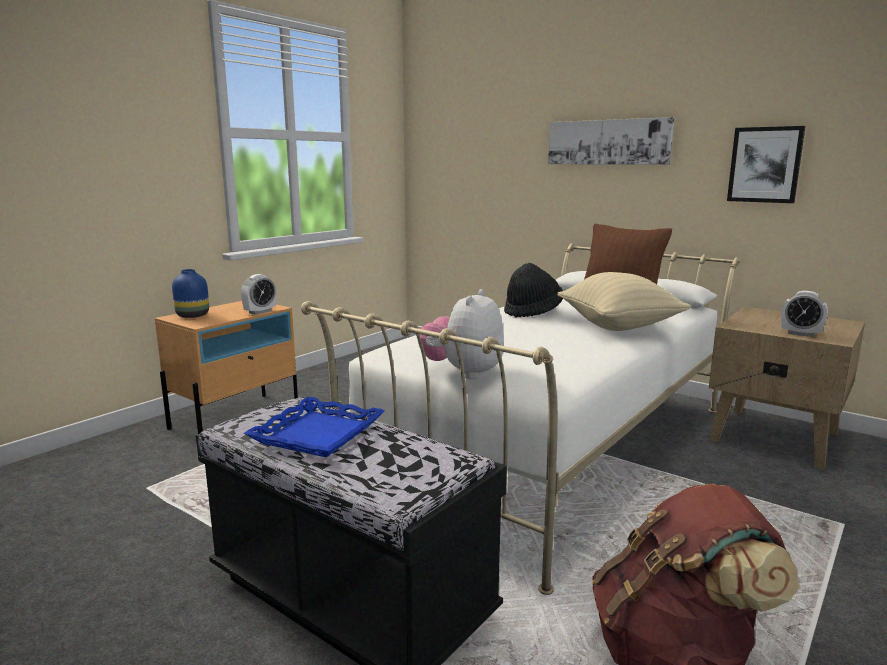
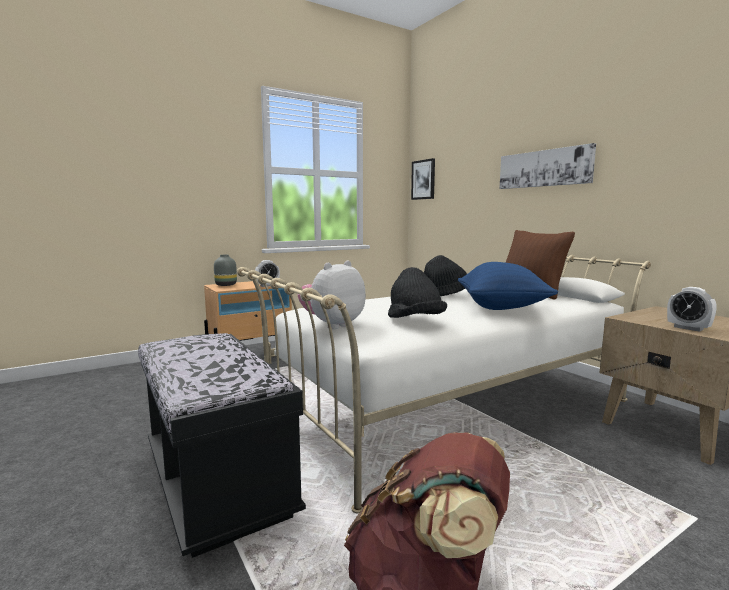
camera: 20 degrees right, 5 degrees down
blue vase [172,269,209,318] -> grey vase [214,255,237,286]
blue tray [244,396,385,458] -> none
beige pillow [557,272,691,331] -> blue pillow [458,262,558,310]
picture [727,126,806,203] -> picture moved to [411,158,435,200]
none -> black hat [388,267,447,318]

